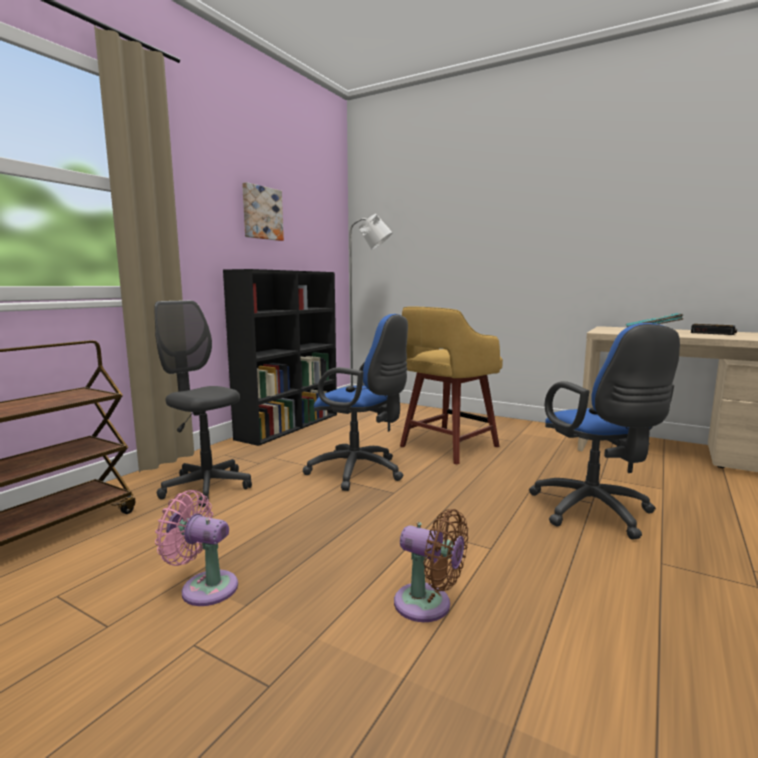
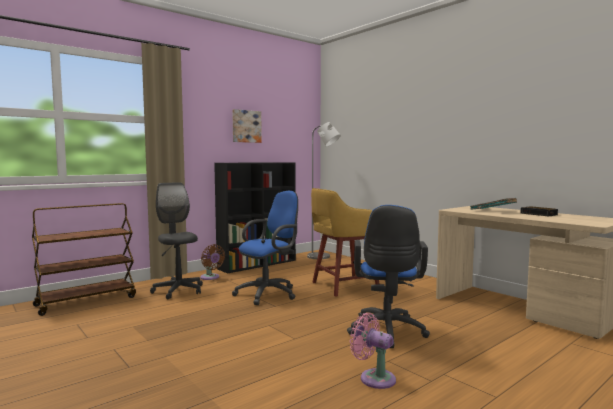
camera: 20 degrees right, 5 degrees down
pink fan [155,490,238,606] -> pink fan moved to [350,313,396,389]
blue office chair [303,314,408,491] -> blue office chair turned 90 degrees counterclockwise [232,191,298,305]
brown fan [394,509,468,622] -> brown fan moved to [200,244,225,280]

